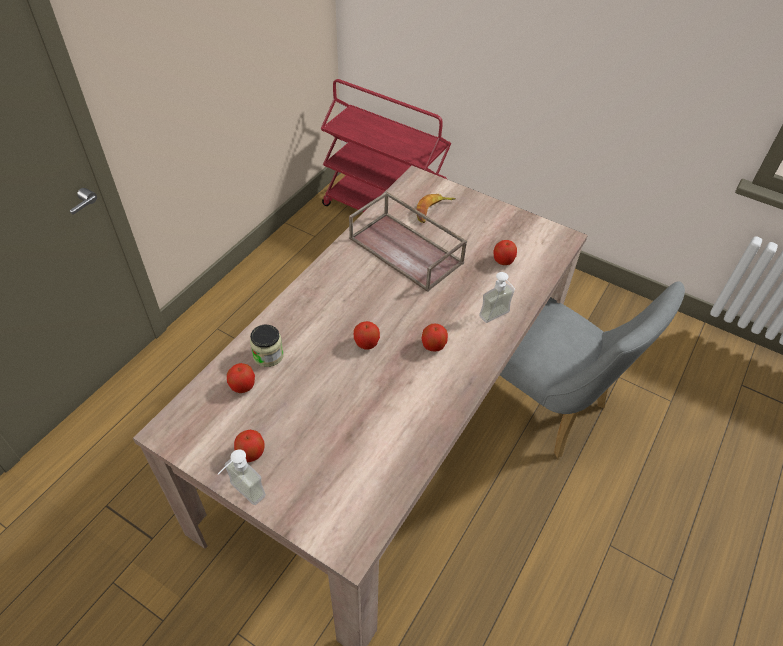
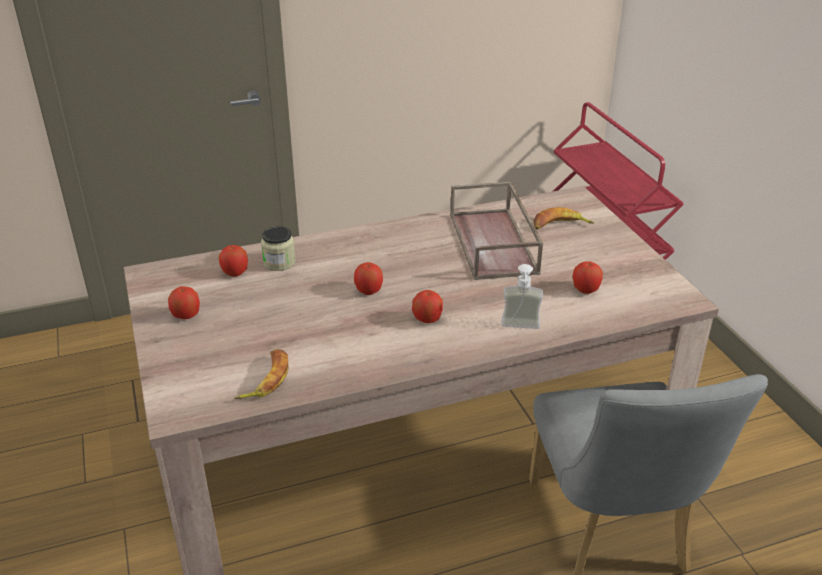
camera: 40 degrees right, 15 degrees down
soap dispenser [218,449,266,505] -> none
none -> banana [234,349,288,399]

